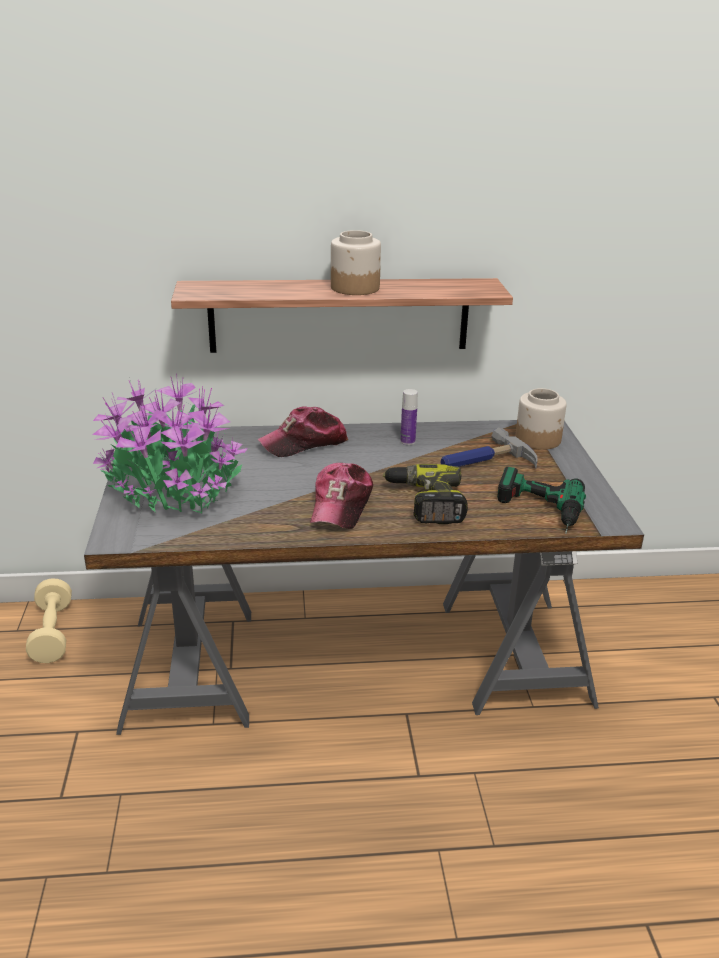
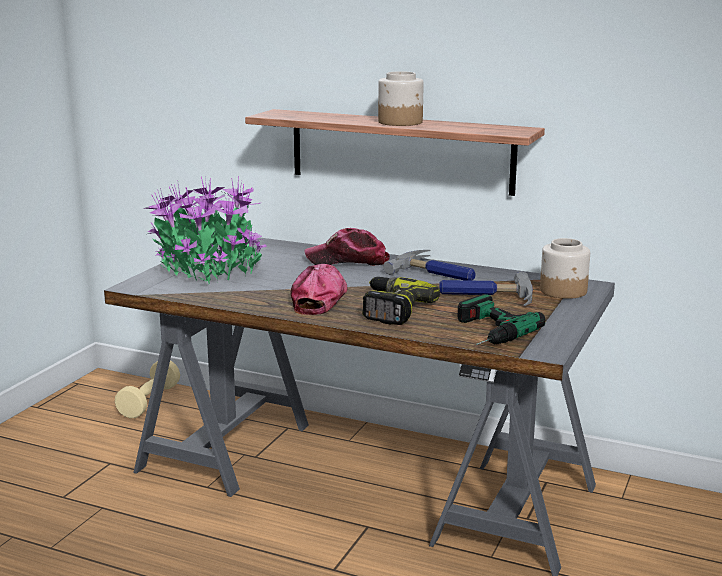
camera: 30 degrees right, 10 degrees down
cap [310,463,373,529] -> cap turned 150 degrees clockwise [291,264,348,315]
bottle [400,389,418,445] -> hammer [383,250,476,281]

